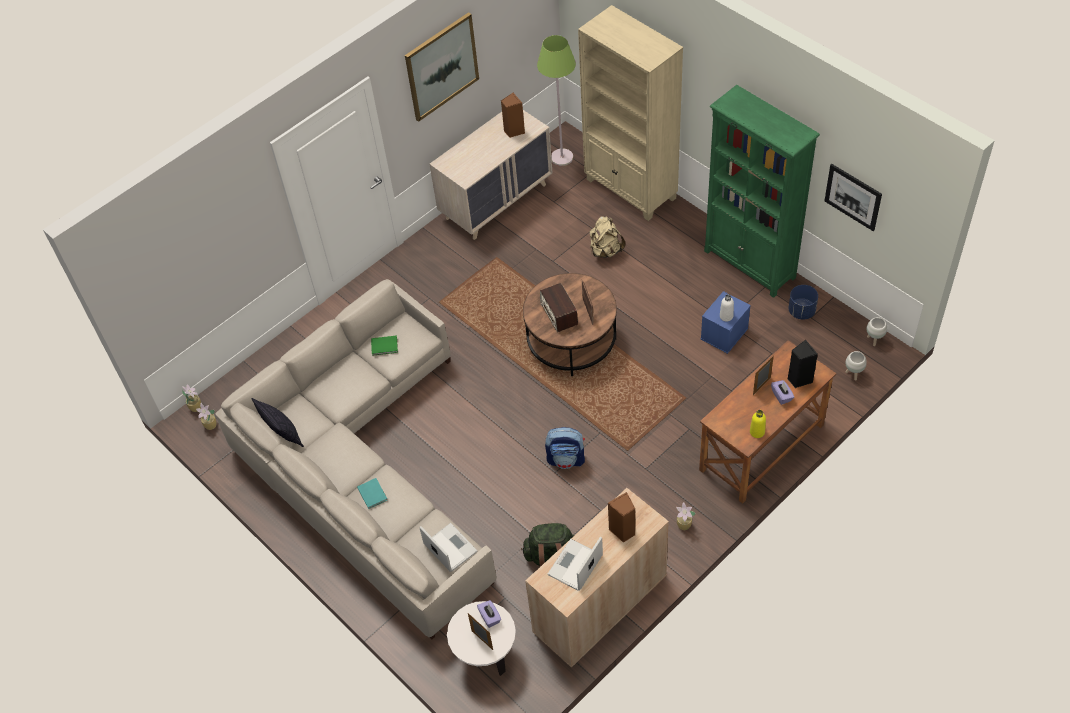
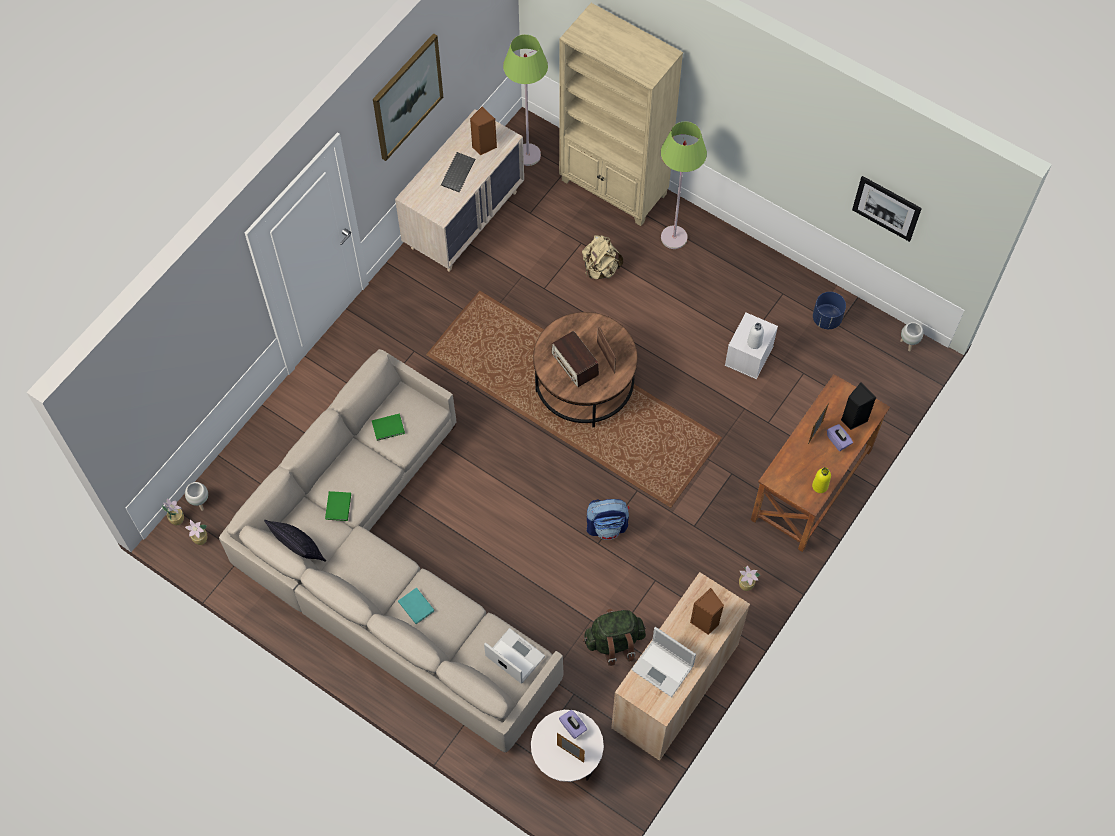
camera: 15 degrees left, 10 degrees up
laptop [548,537,603,591] -> laptop turned 75 degrees counterclockwise [631,627,696,697]
blue storage box [701,291,751,354] -> white storage box [725,313,778,379]
green bookcase [704,85,820,298] -> none
white planter [845,351,867,380] -> white planter moved to [185,482,208,511]
none -> green book [325,491,351,521]
none -> keyboard [441,152,475,192]
none -> green floor lamp [661,121,707,249]

